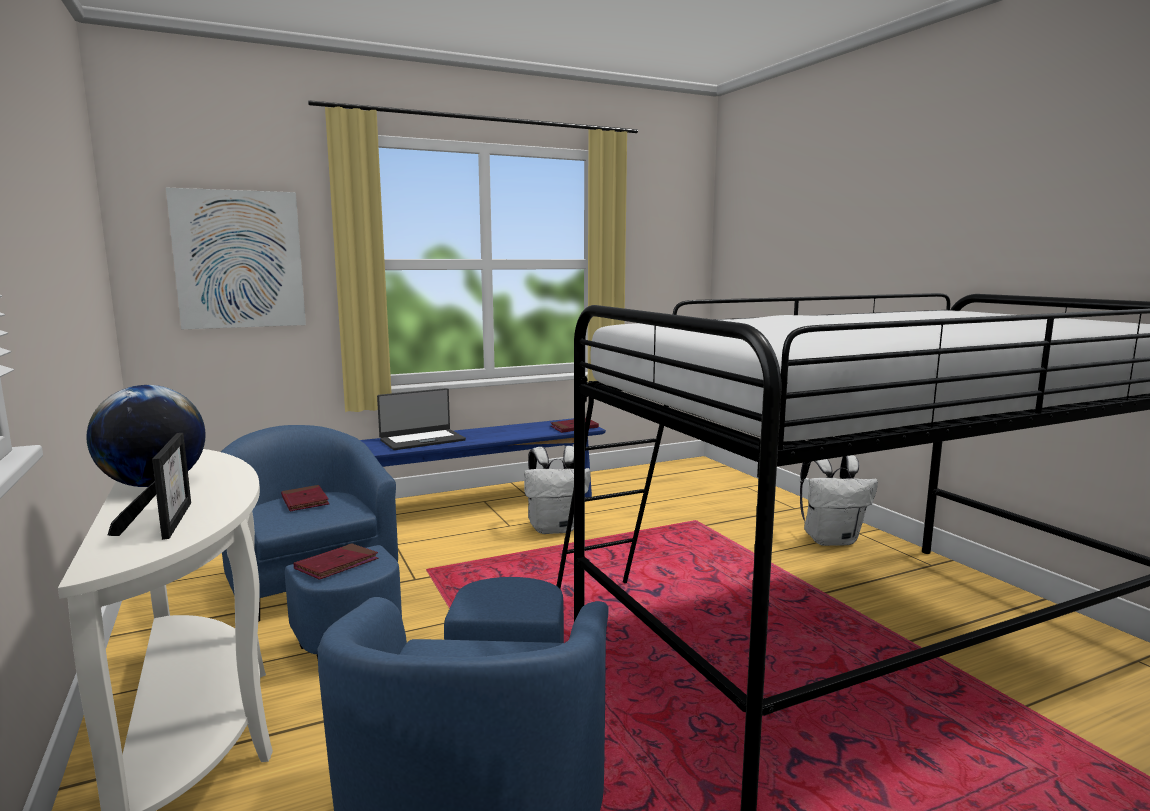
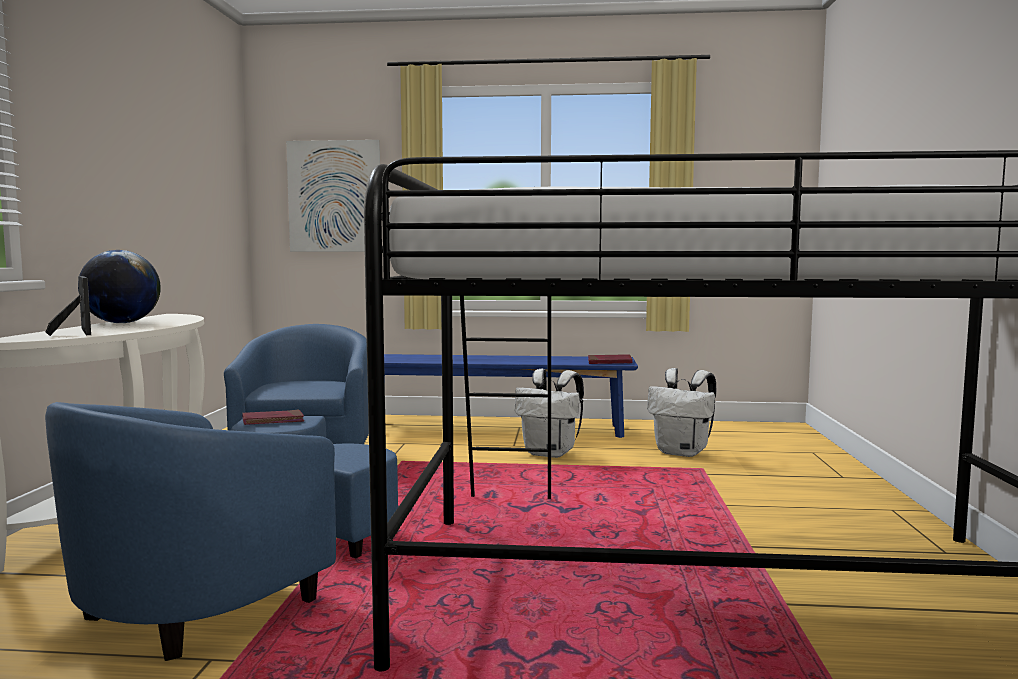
camera: 30 degrees right, 5 degrees down
picture frame [108,433,191,540] -> picture frame turned 45 degrees counterclockwise [46,276,91,336]
red book [281,485,329,511] -> none
laptop [377,388,466,450] -> none
white backpack [800,455,878,546] -> white backpack moved to [647,368,716,457]

